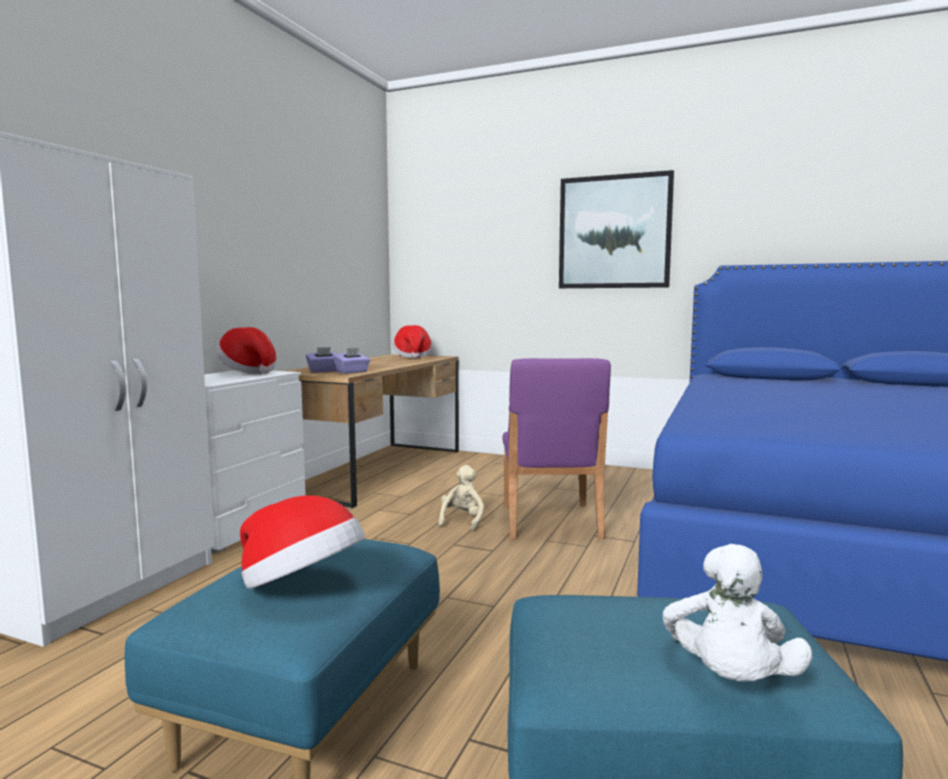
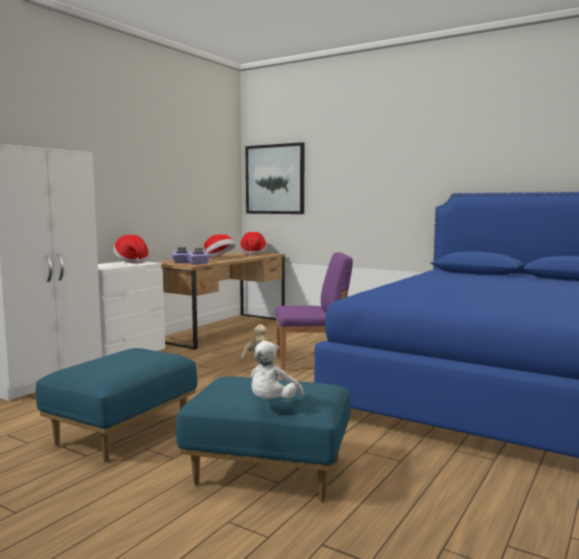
camera: 10 degrees right, 0 degrees up
hat [240,496,365,589] -> hat moved to [204,234,235,257]
purple chair [502,358,611,539] -> purple chair turned 105 degrees counterclockwise [275,252,353,372]
picture [559,170,674,288] -> picture moved to [246,142,304,214]

